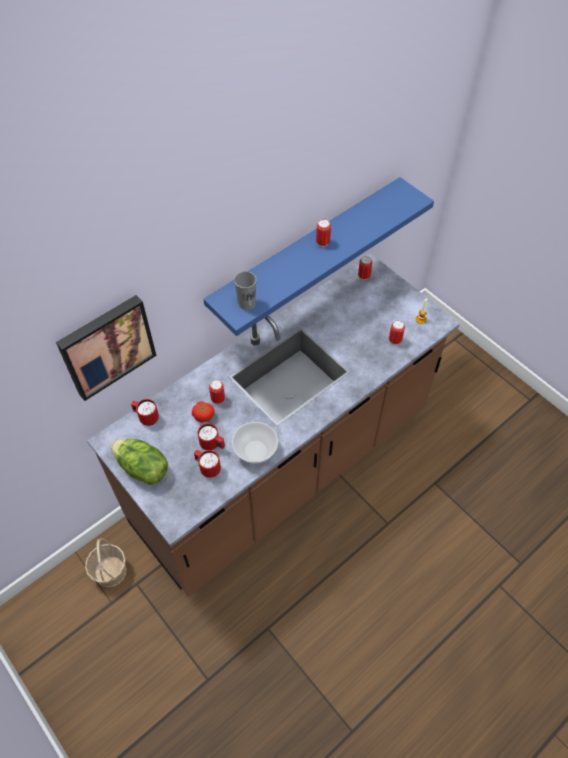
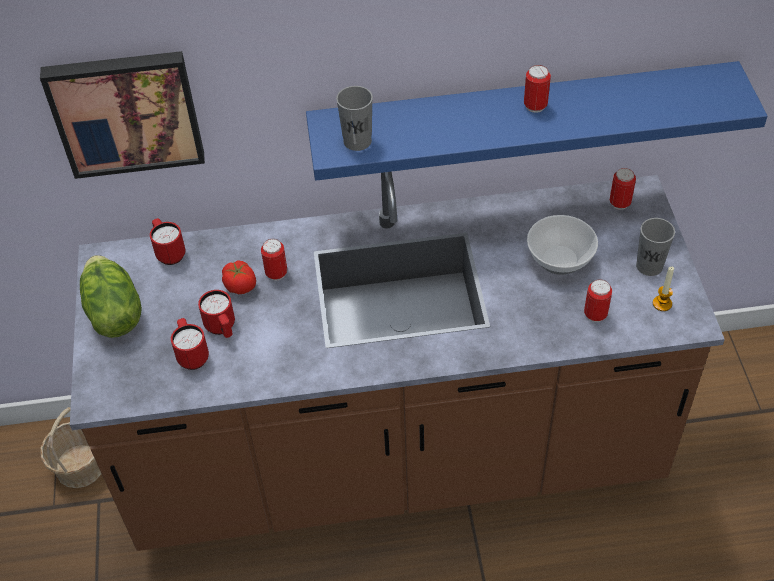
camera: 35 degrees right, 5 degrees down
bowl [232,422,278,464] -> bowl moved to [527,215,598,275]
none -> grey cup [636,218,675,276]

